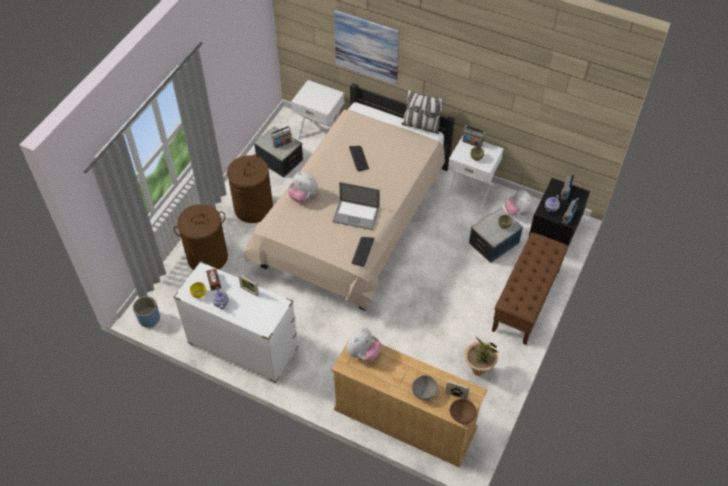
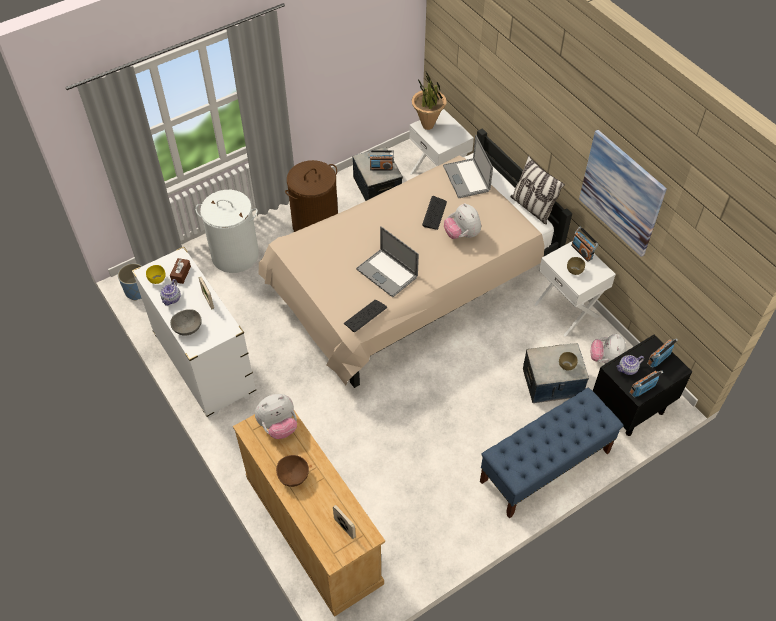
camera: 30 degrees right, 0 degrees up
brown laundry basket [173,204,228,270] -> white laundry basket [195,190,259,273]
plush toy [288,172,318,202] -> plush toy moved to [444,203,481,239]
picture [334,10,399,85] -> picture moved to [579,130,667,257]
grey bowl [412,375,438,400] -> grey bowl moved to [170,309,202,336]
brown bowl [450,399,477,424] -> brown bowl moved to [276,455,309,487]
potted plant [465,335,498,376] -> potted plant moved to [412,72,447,130]
brown bench [492,232,568,345] -> blue bench [480,388,624,518]
none -> laptop [443,135,493,198]

